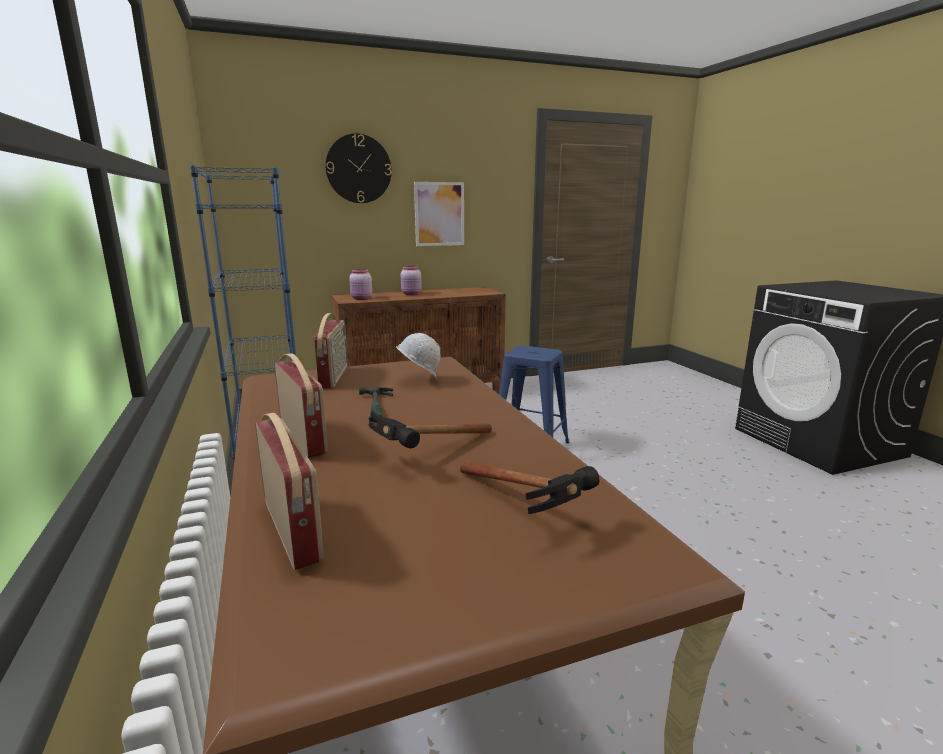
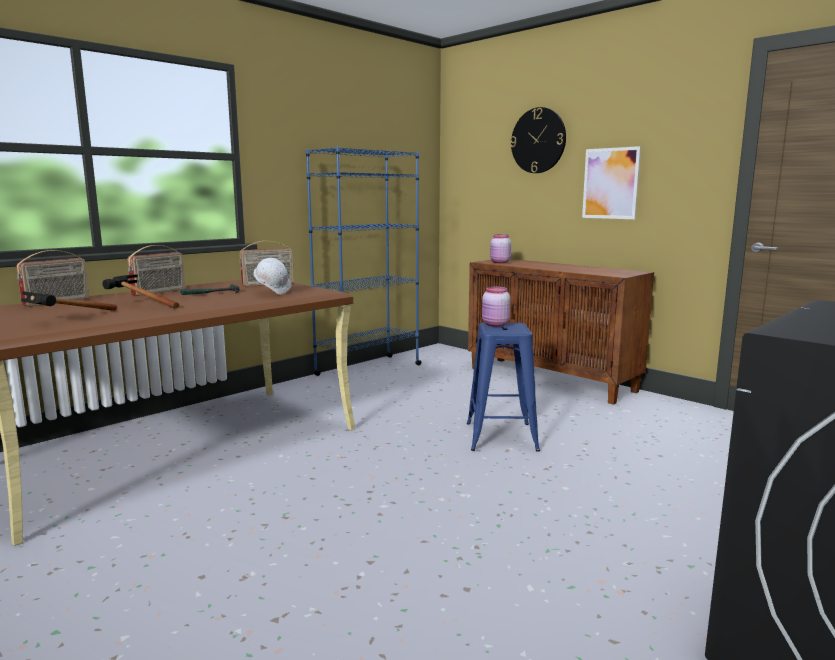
camera: 65 degrees right, 5 degrees down
pink jar [401,266,422,295] -> pink jar moved to [482,286,511,327]

